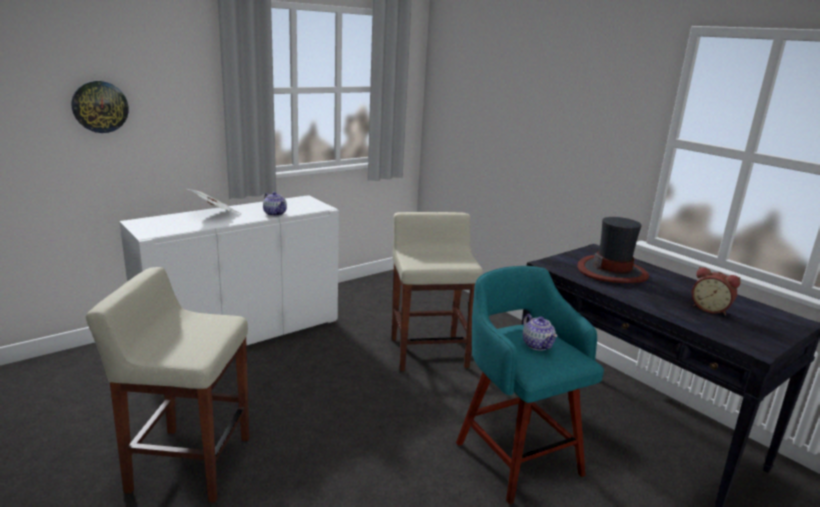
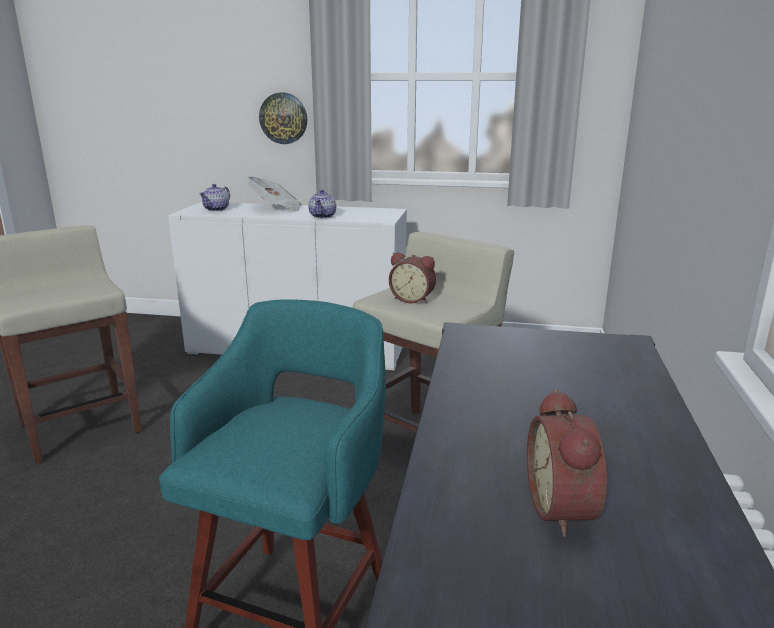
camera: 50 degrees right, 0 degrees up
wall clock [72,81,129,133] -> wall clock moved to [259,93,307,144]
teapot [523,314,558,351] -> teapot moved to [199,184,230,211]
hat [577,217,649,283] -> none
none -> alarm clock [389,252,436,304]

